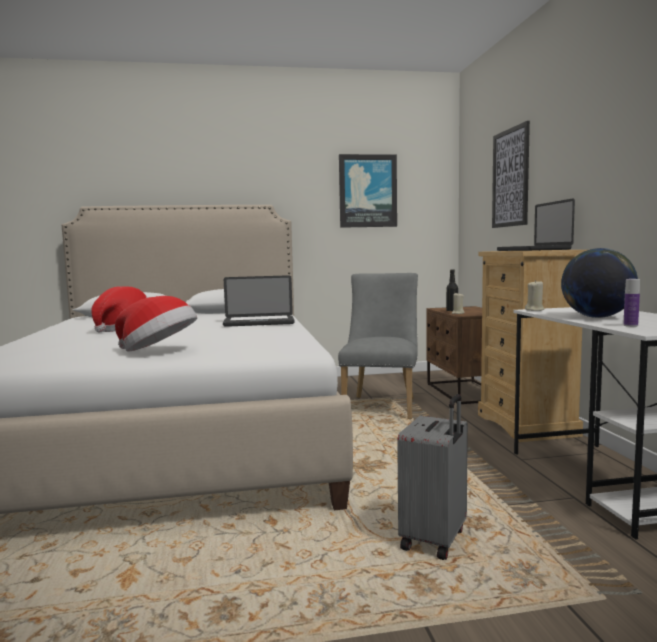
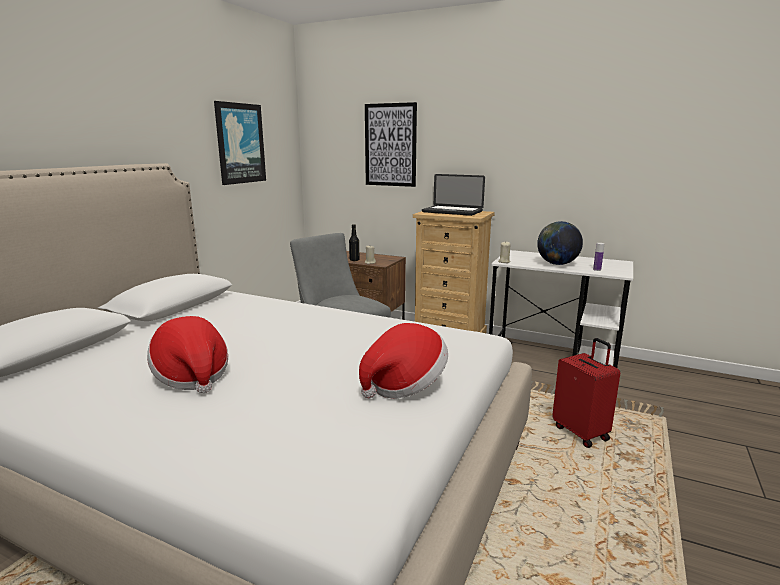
camera: 55 degrees left, 10 degrees up
laptop [223,275,295,327] -> none
grey suitcase [397,394,468,560] -> red suitcase [552,338,620,448]

